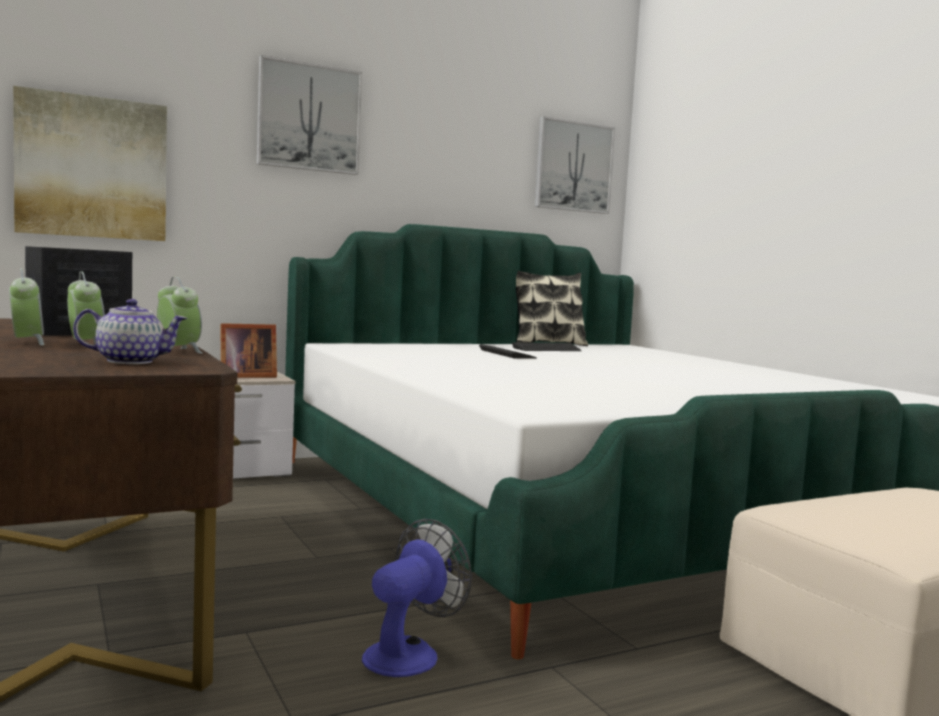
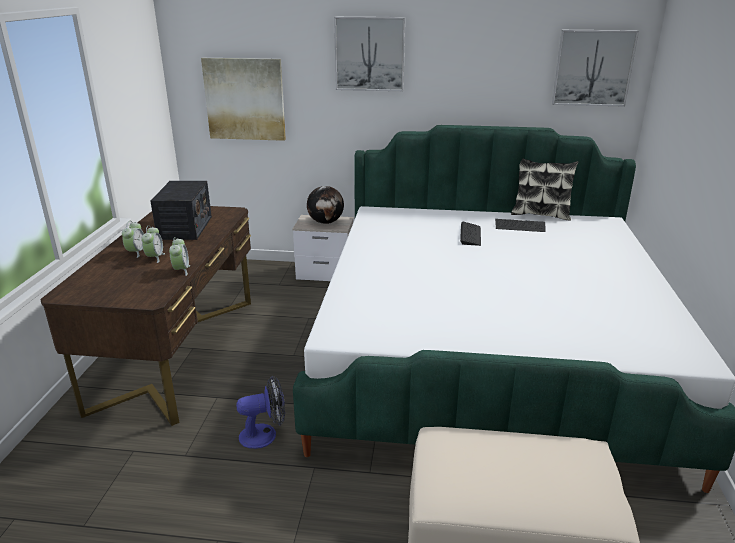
camera: 35 degrees right, 20 degrees up
teapot [73,299,187,364] -> none
picture frame [220,323,277,378] -> globe [307,186,344,224]

